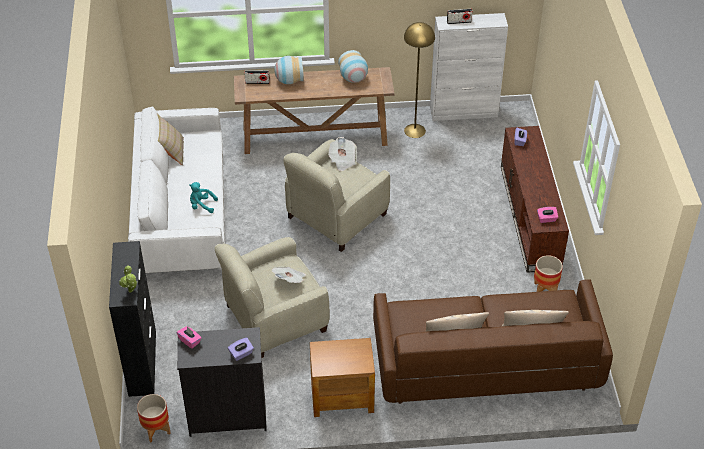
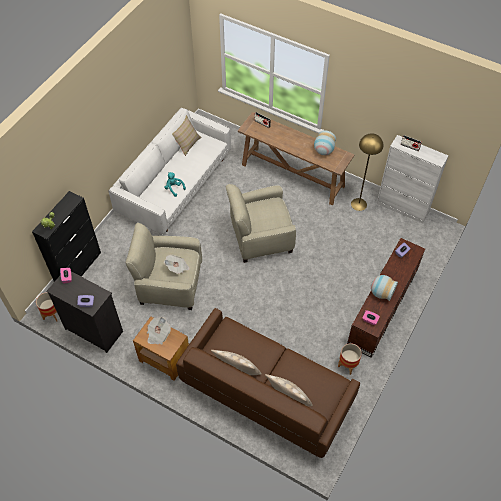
camera: 35 degrees right, 10 degrees up
vase [274,56,304,84] -> vase moved to [371,275,398,301]
newspaper [328,137,357,171] -> newspaper moved to [147,317,171,345]

